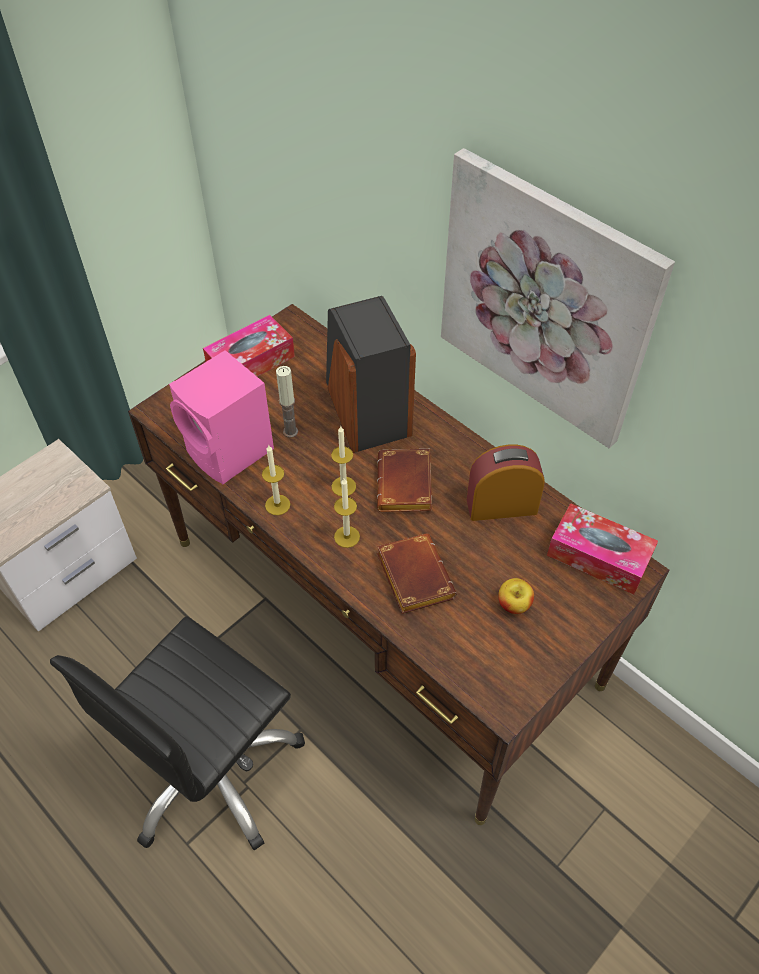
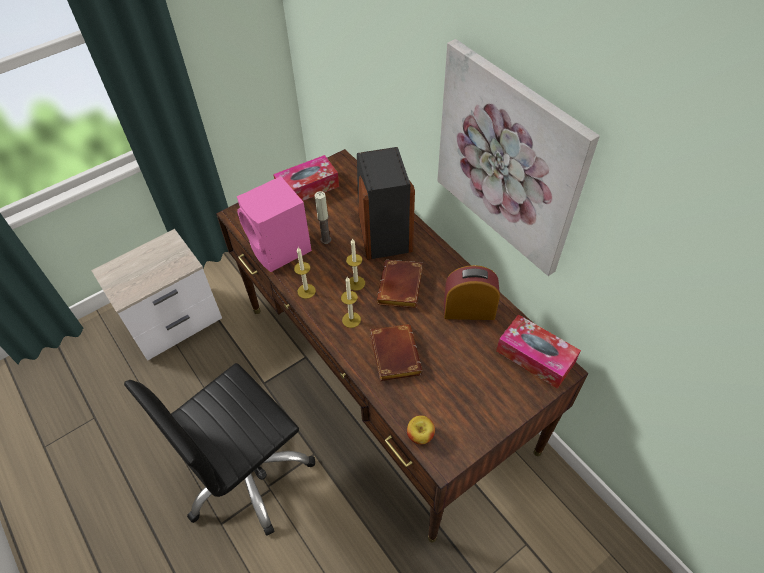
camera: 10 degrees right, 0 degrees up
apple [498,578,534,614] -> apple moved to [407,415,435,444]

